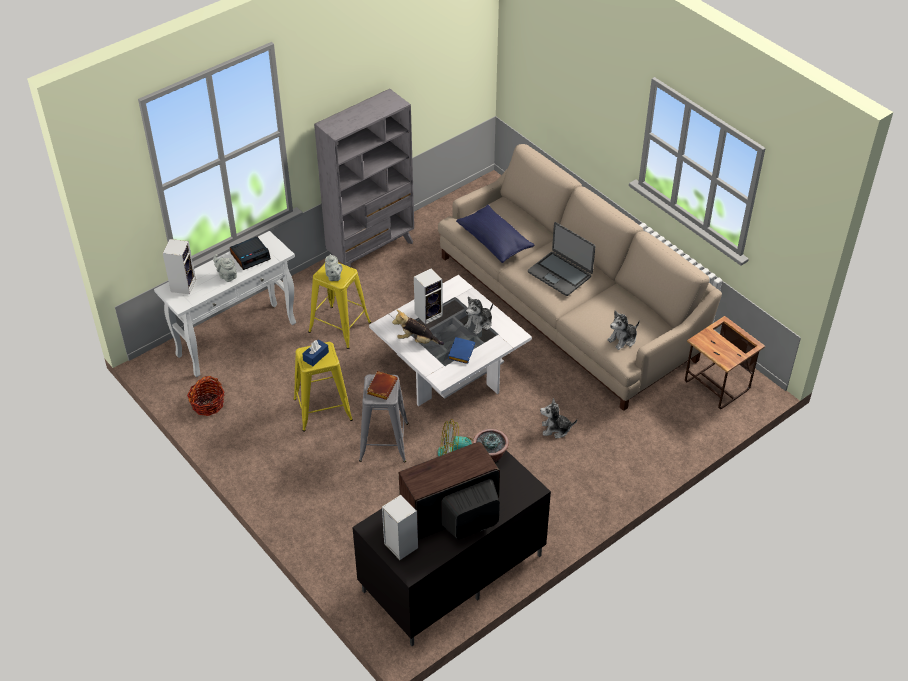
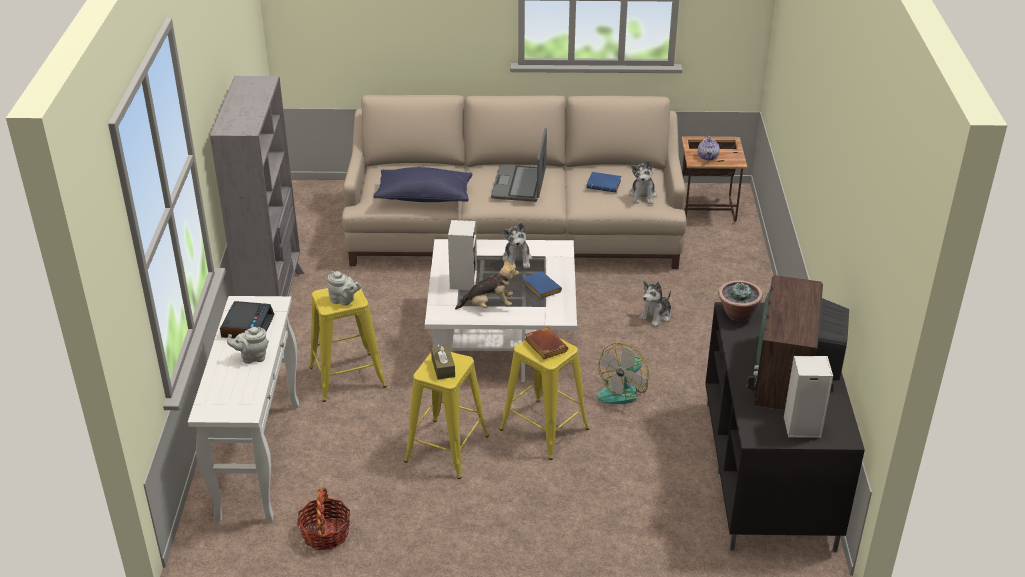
camera: 50 degrees left, 10 degrees down
speaker [163,239,196,294] -> none
blue tissue box [302,340,329,366] -> brown tissue box [431,345,455,379]
grey stool [359,374,409,463] -> yellow stool [500,337,589,460]
plush toy [392,310,444,345] -> plush toy turned 150 degrees counterclockwise [455,258,519,310]
laptop [528,222,595,296] -> laptop turned 105 degrees clockwise [491,128,547,202]
none -> blue book [587,172,621,193]
none -> teapot [698,135,720,161]

